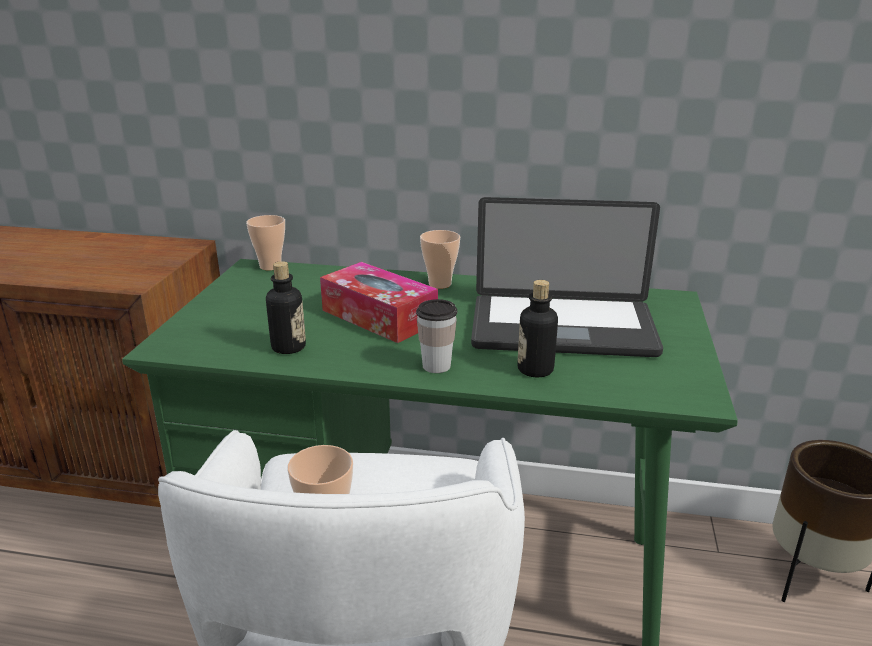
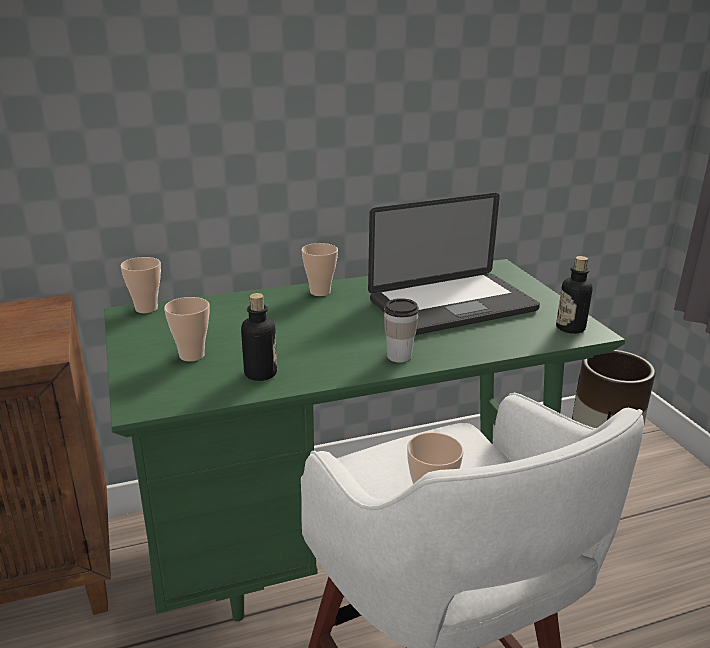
camera: 30 degrees left, 0 degrees up
tissue box [320,262,438,343] -> none
bottle [517,280,558,377] -> bottle moved to [556,256,593,334]
none -> cup [164,297,209,362]

